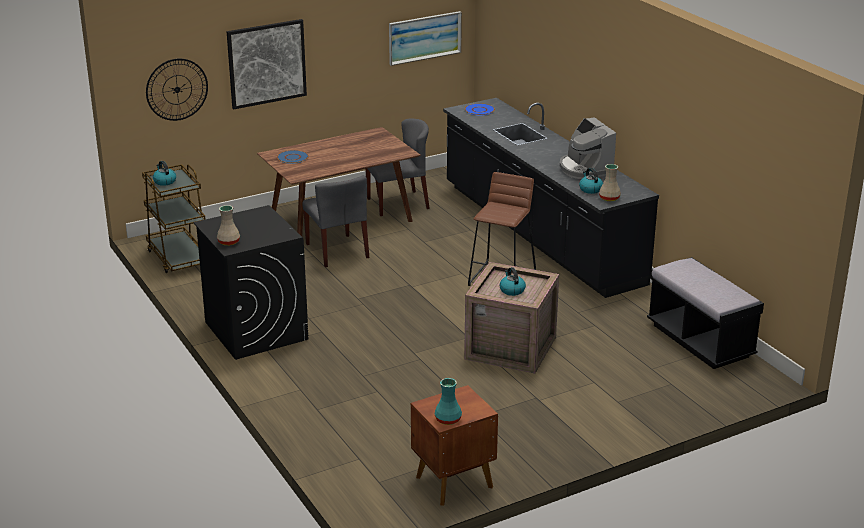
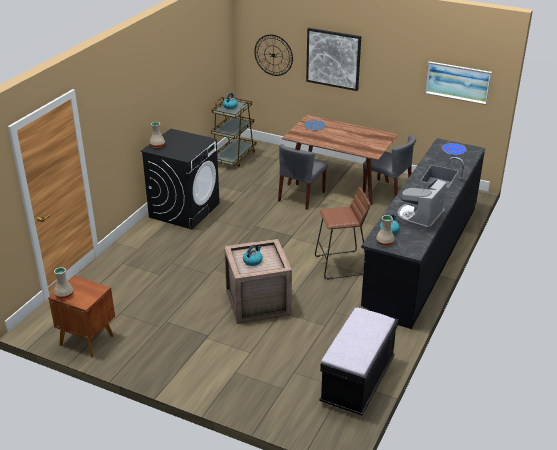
camera: 55 degrees right, 5 degrees up
turquoise vase [435,378,462,425] -> beige vase [54,267,73,299]

